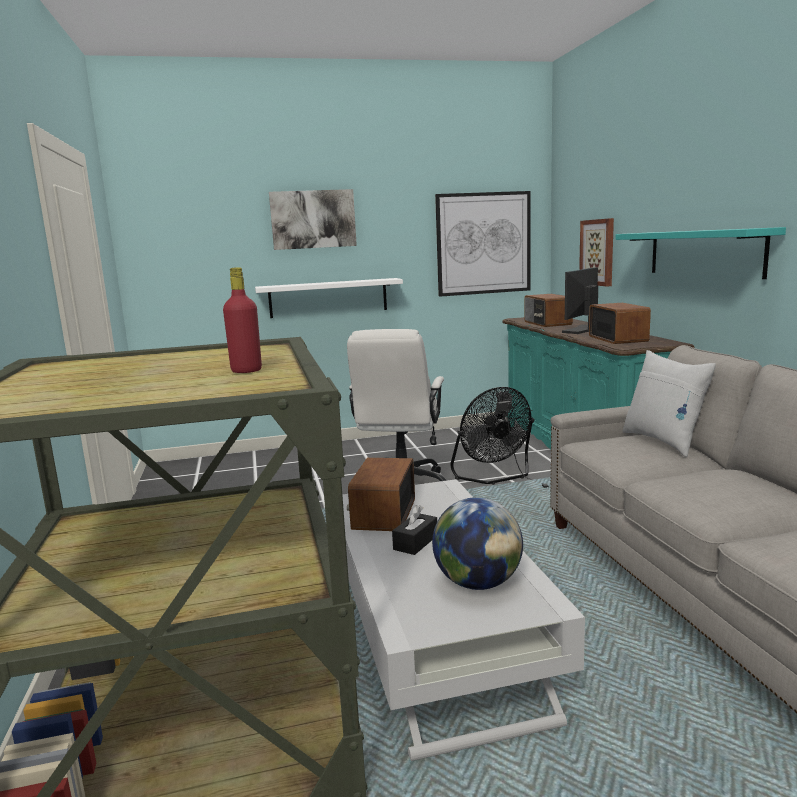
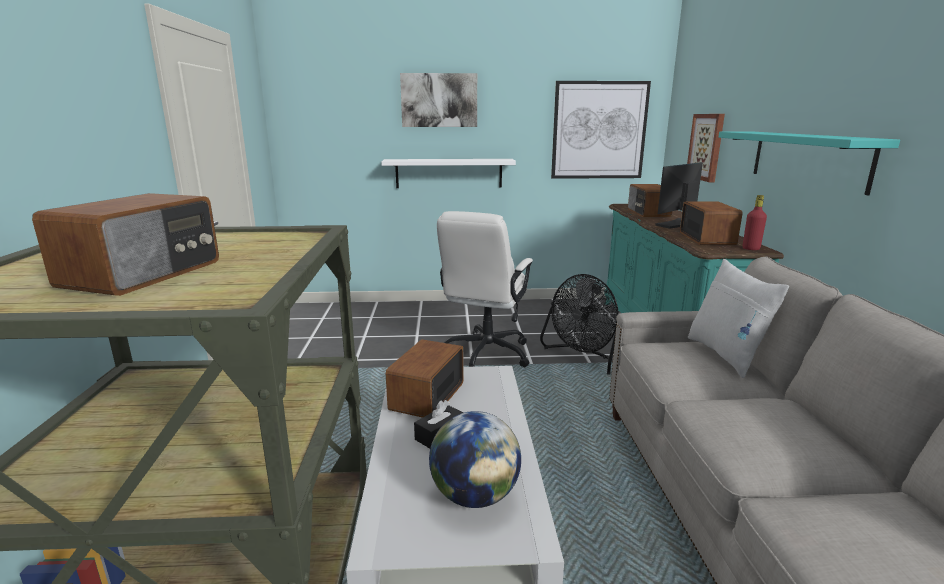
camera: 10 degrees right, 5 degrees up
red bottle [223,267,262,373] -> red bottle moved to [743,195,767,250]
black fan [451,387,549,488] -> black fan turned 120 degrees counterclockwise [540,274,619,375]
none -> radio [32,193,219,296]

